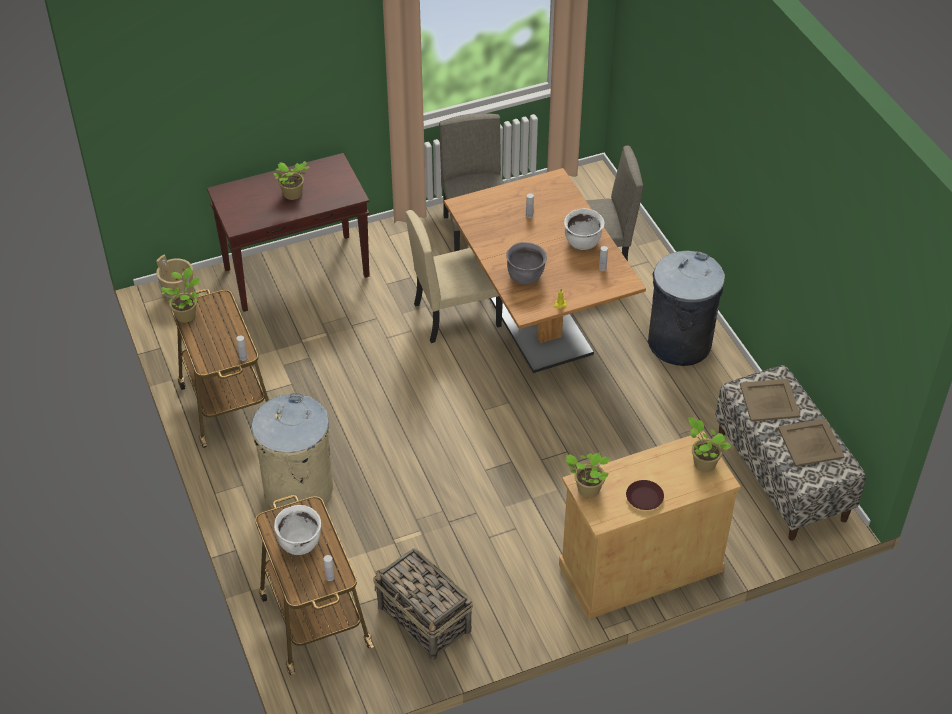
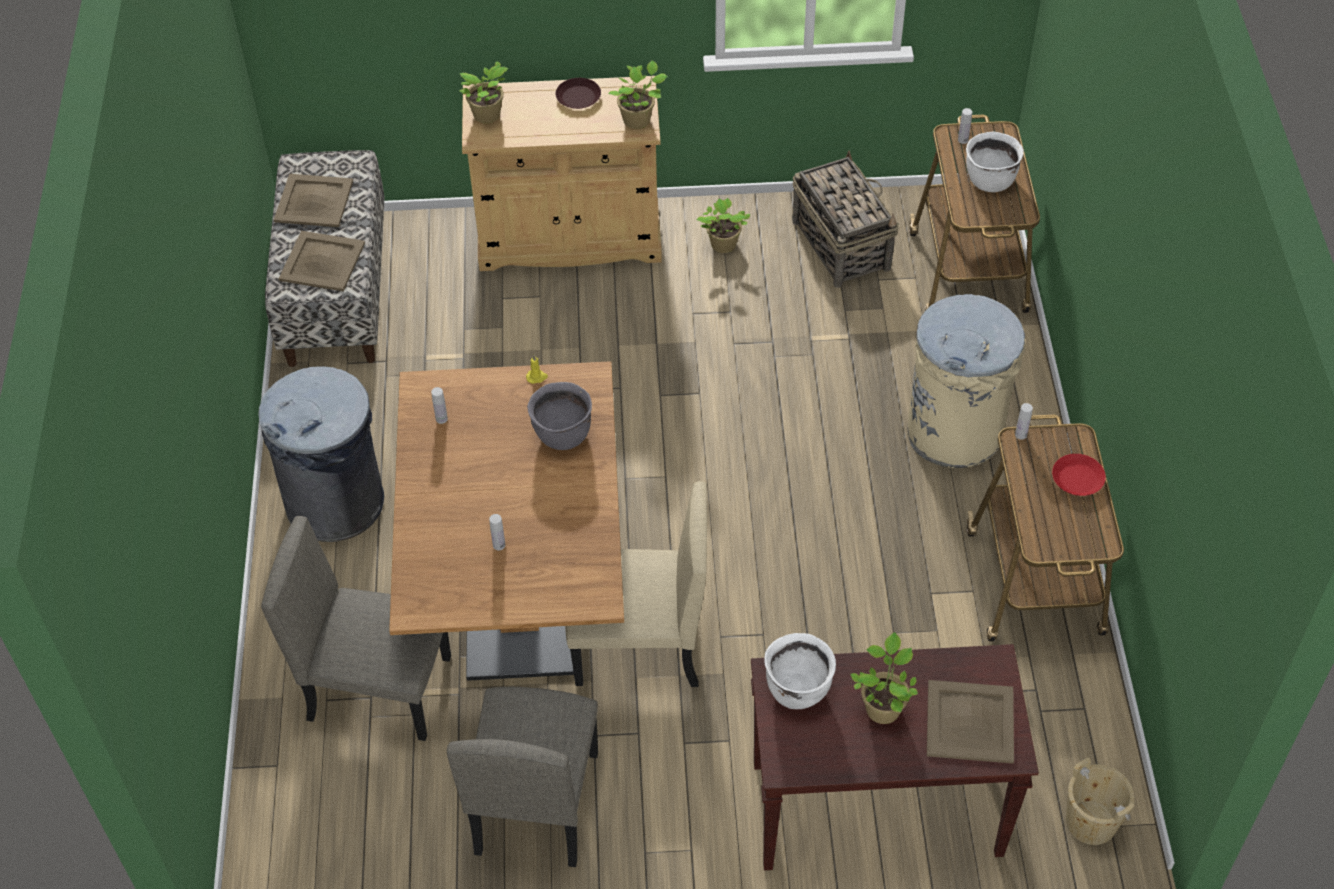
camera: 160 degrees left, 5 degrees up
potted plant [160,267,200,323] -> potted plant moved to [697,198,750,253]
white cooking pot [564,208,604,250] -> white cooking pot moved to [764,633,836,709]
none -> beige tray [927,680,1014,764]
none -> red plate [1052,454,1106,496]

